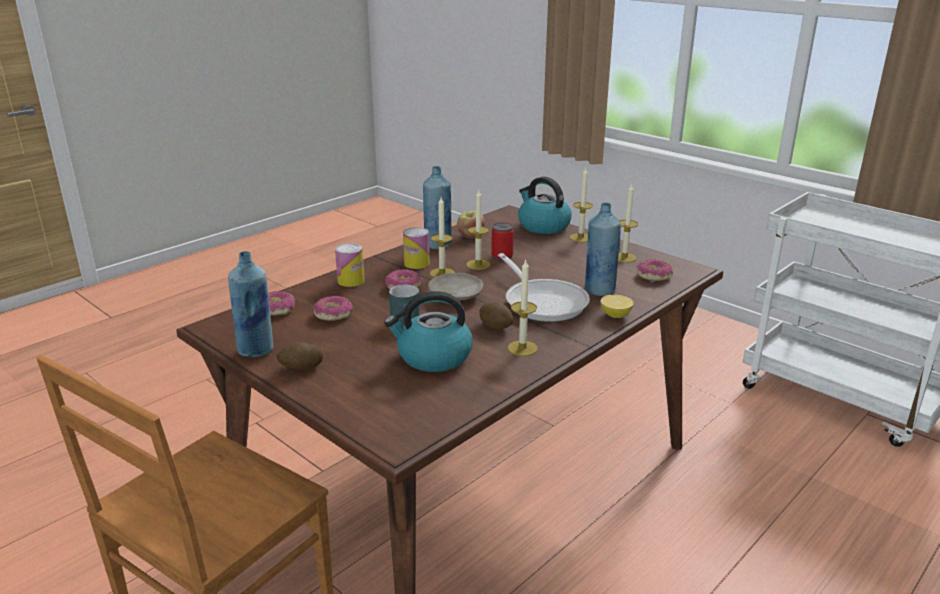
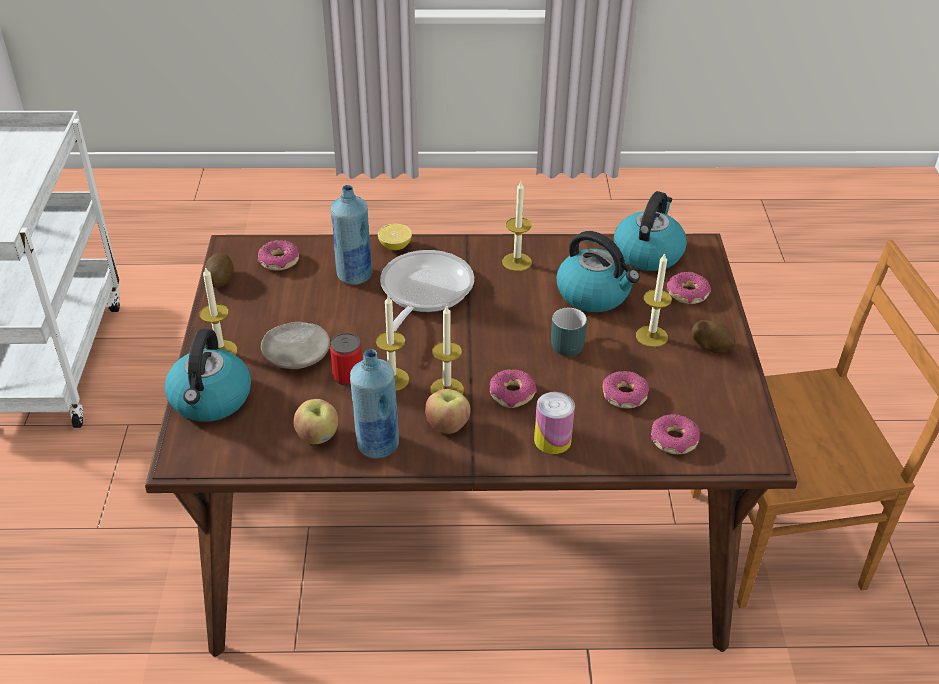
camera: 135 degrees left, 15 degrees up
blue bottle [228,251,273,357] -> none
can [403,227,430,269] -> apple [425,389,471,434]
beige plate [428,273,483,301] -> beige plate moved to [261,322,330,369]
potato [479,302,513,330] -> potato moved to [204,253,234,288]
candle [618,183,638,263] -> candle moved to [636,253,672,347]
none -> kettle [614,191,687,271]
none -> donut [667,272,711,304]

